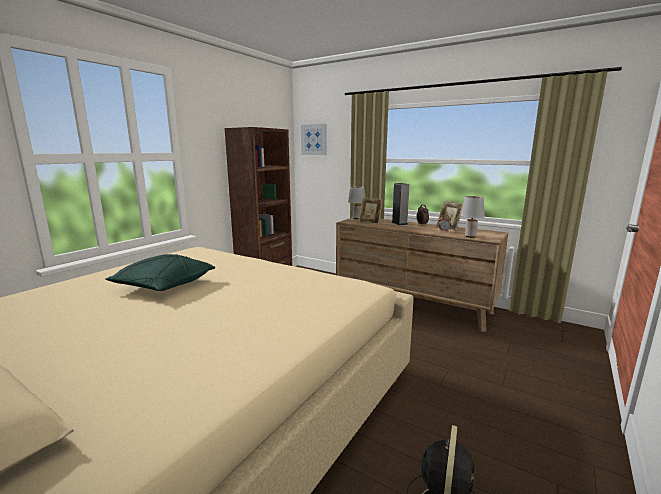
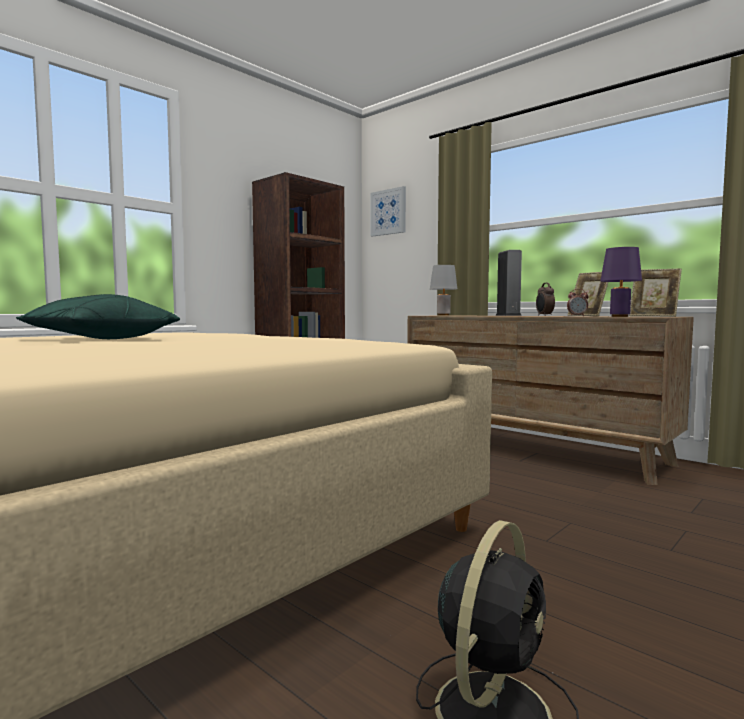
camera: 10 degrees right, 10 degrees down
picture frame [359,197,383,225] -> picture frame moved to [629,269,682,317]
grey table lamp [461,196,484,238] -> purple table lamp [600,247,642,317]

